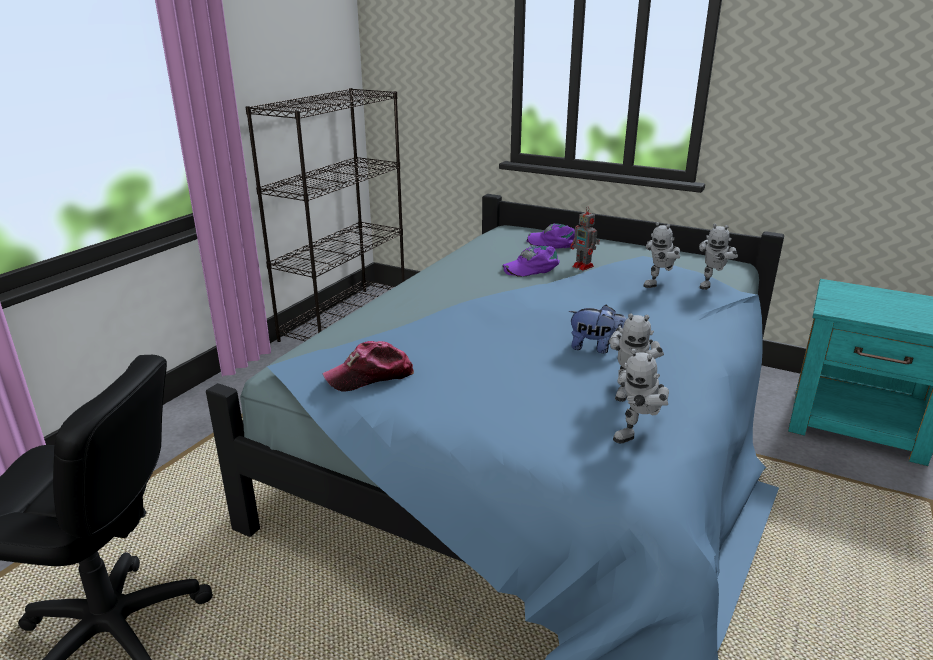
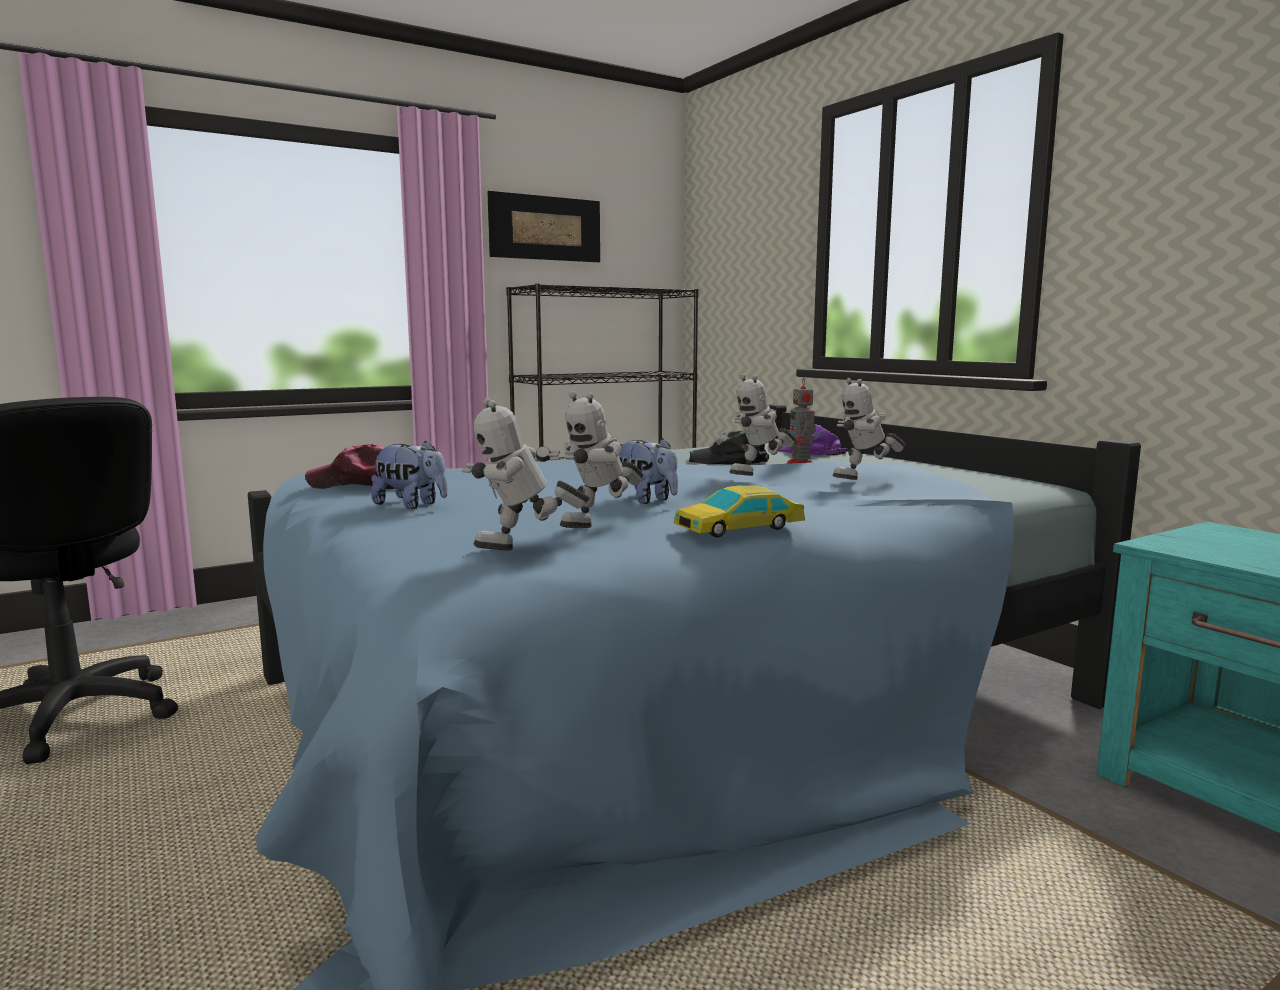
camera: 30 degrees right, 15 degrees down
purple cap [503,246,560,277] -> black cap [689,431,769,464]
toy robot [699,224,738,290] -> toy robot moved to [730,374,796,476]
none -> plush toy [371,441,448,509]
none -> picture [487,191,600,262]
none -> toy car [674,485,805,538]

